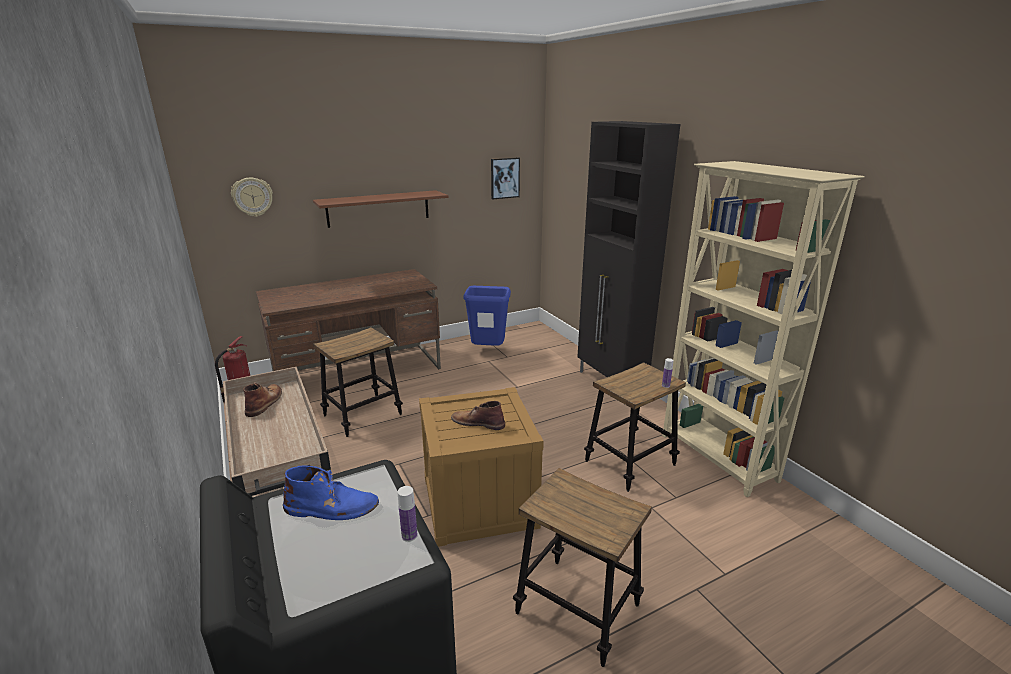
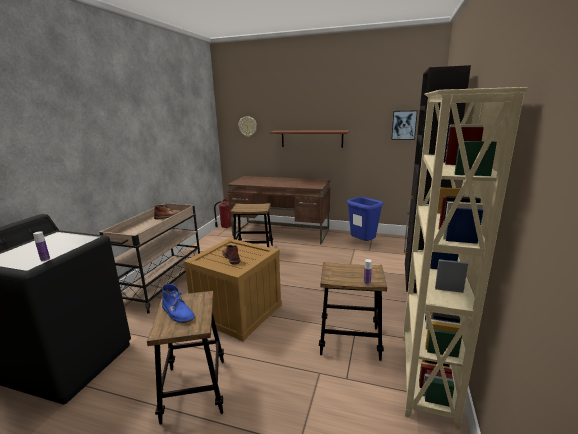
camera: 45 degrees right, 5 degrees down
blue boot [283,465,379,520] -> blue boot moved to [162,284,195,323]

